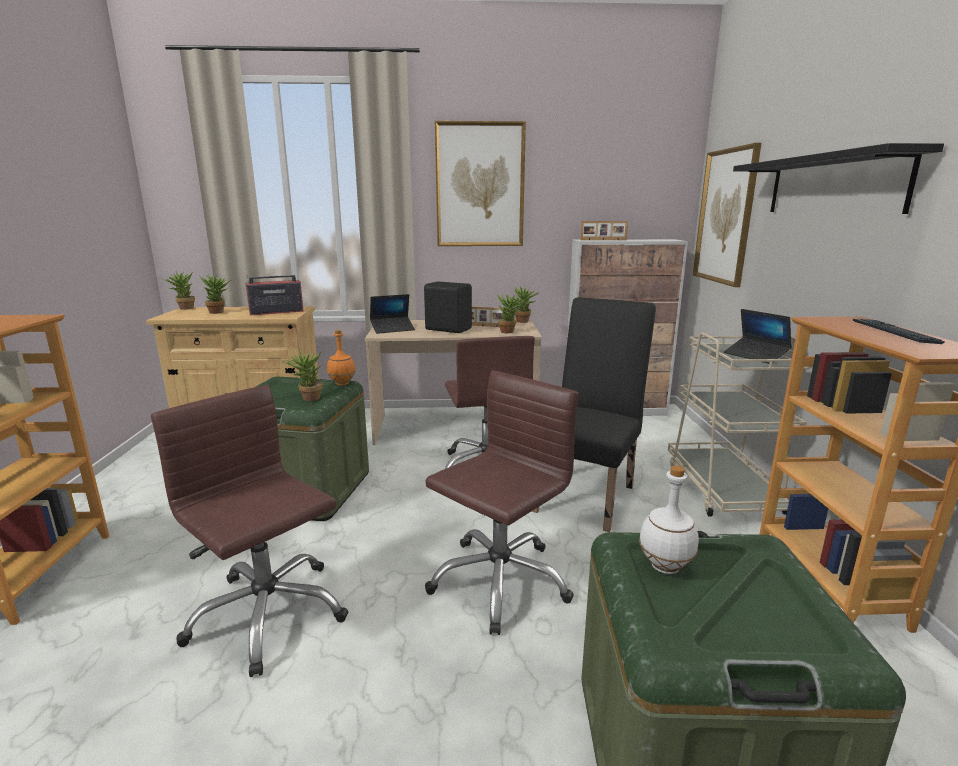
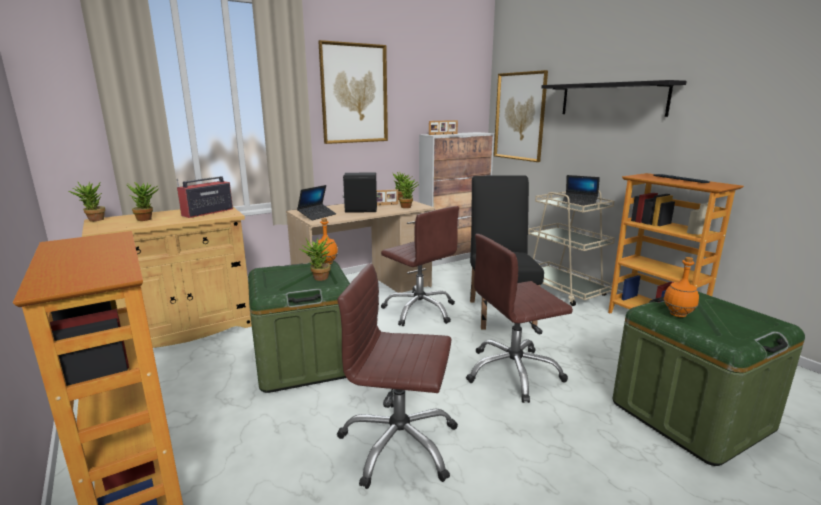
camera: 30 degrees left, 0 degrees up
brown office chair [425,371,578,635] -> brown office chair turned 120 degrees counterclockwise [466,234,573,403]
white bottle [639,465,699,574] -> orange bottle [663,257,699,317]

